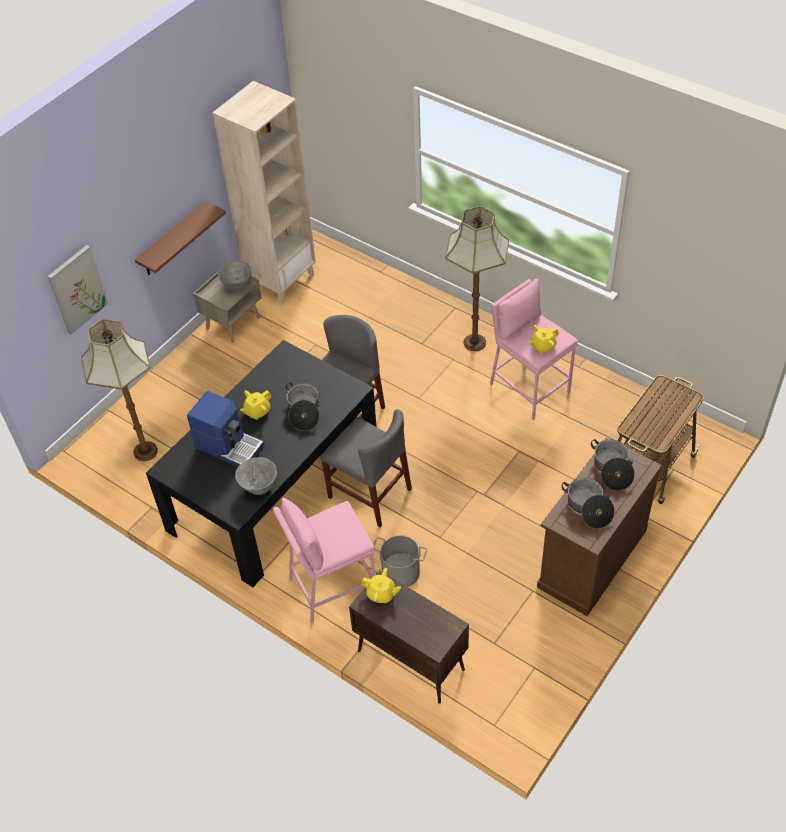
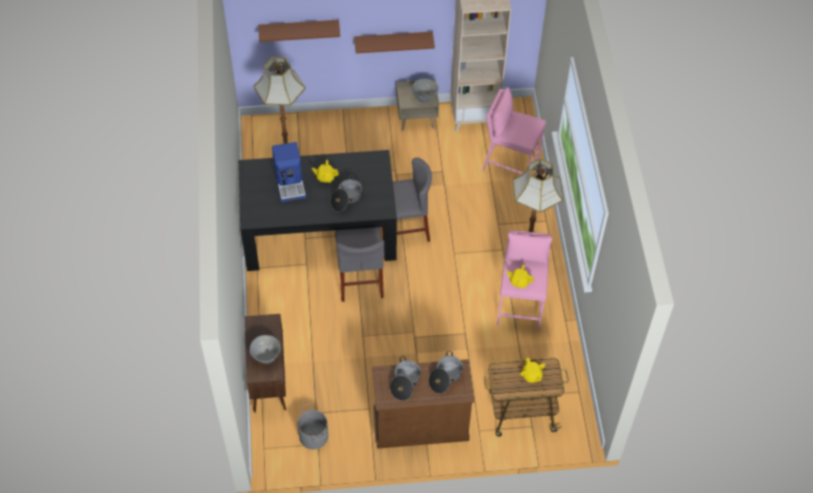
camera: 45 degrees right, 5 degrees up
picture [47,245,108,335] -> brown shelf [258,20,340,42]
grey bowl [235,457,277,495] -> grey bowl moved to [249,335,280,364]
pink stool [273,498,375,623] -> pink stool moved to [482,87,547,174]
yellow teapot [361,568,401,603] -> yellow teapot moved to [520,358,545,383]
grey bucket [373,535,427,587] -> grey bucket moved to [298,403,328,449]

